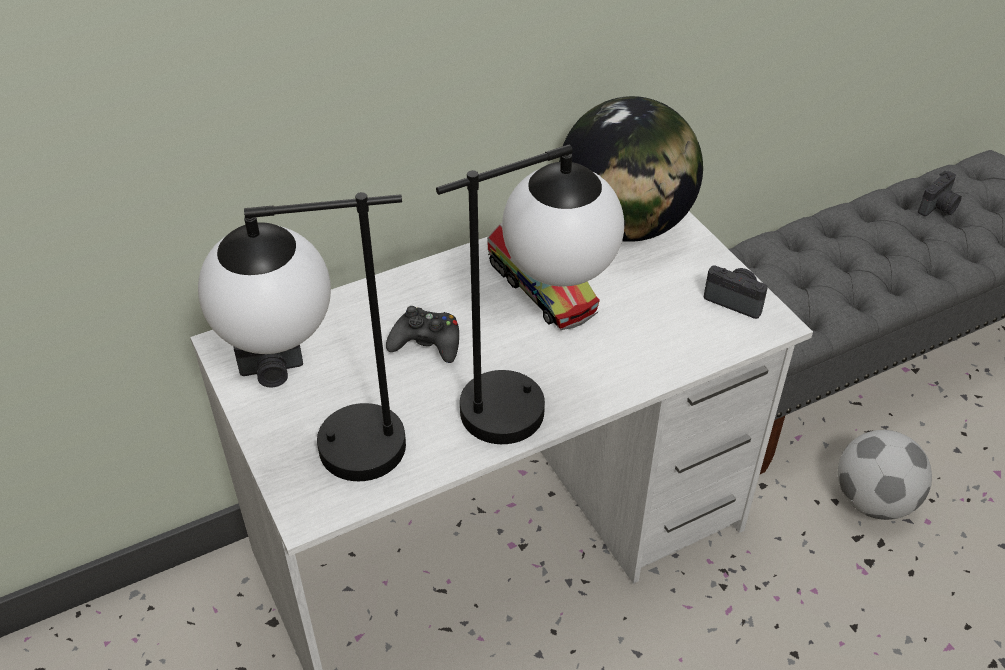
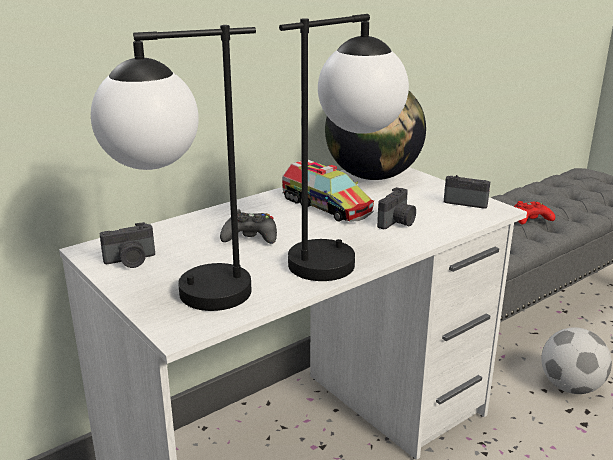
camera: 10 degrees left, 20 degrees down
camera [918,171,962,216] -> camera moved to [377,187,416,229]
none -> red game controller [514,201,555,224]

